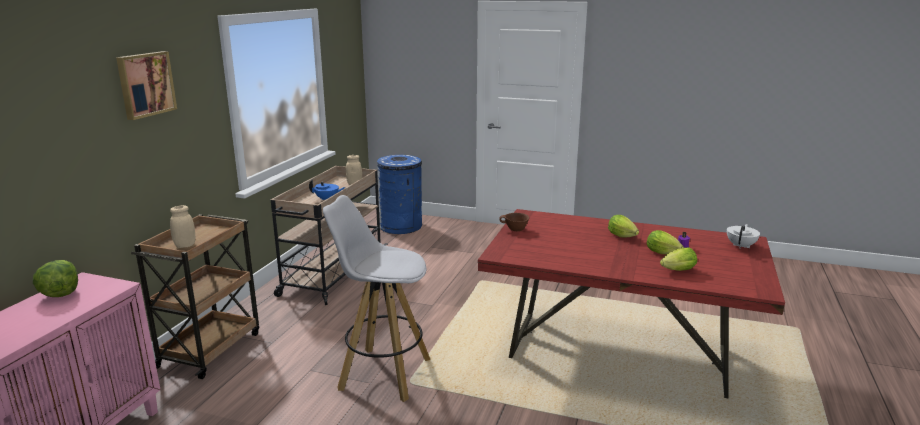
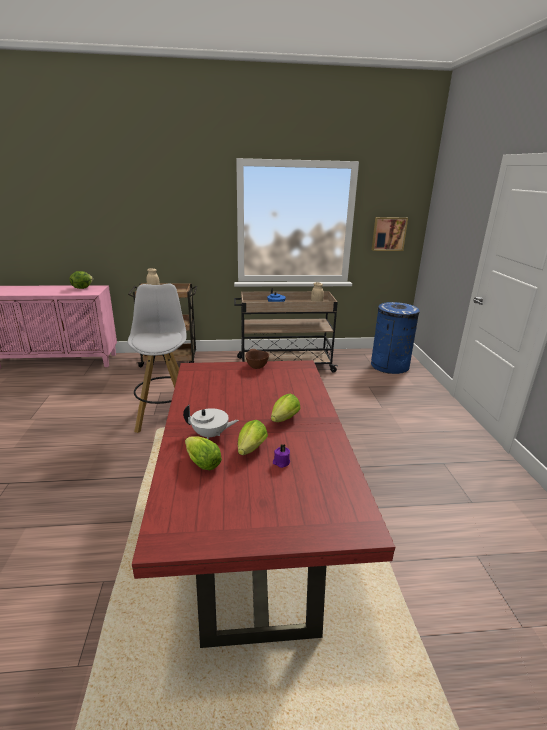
camera: 65 degrees right, 5 degrees up
picture [116,51,177,120] -> picture moved to [372,217,408,251]
white teapot [727,224,760,249] -> white teapot moved to [183,405,239,439]

